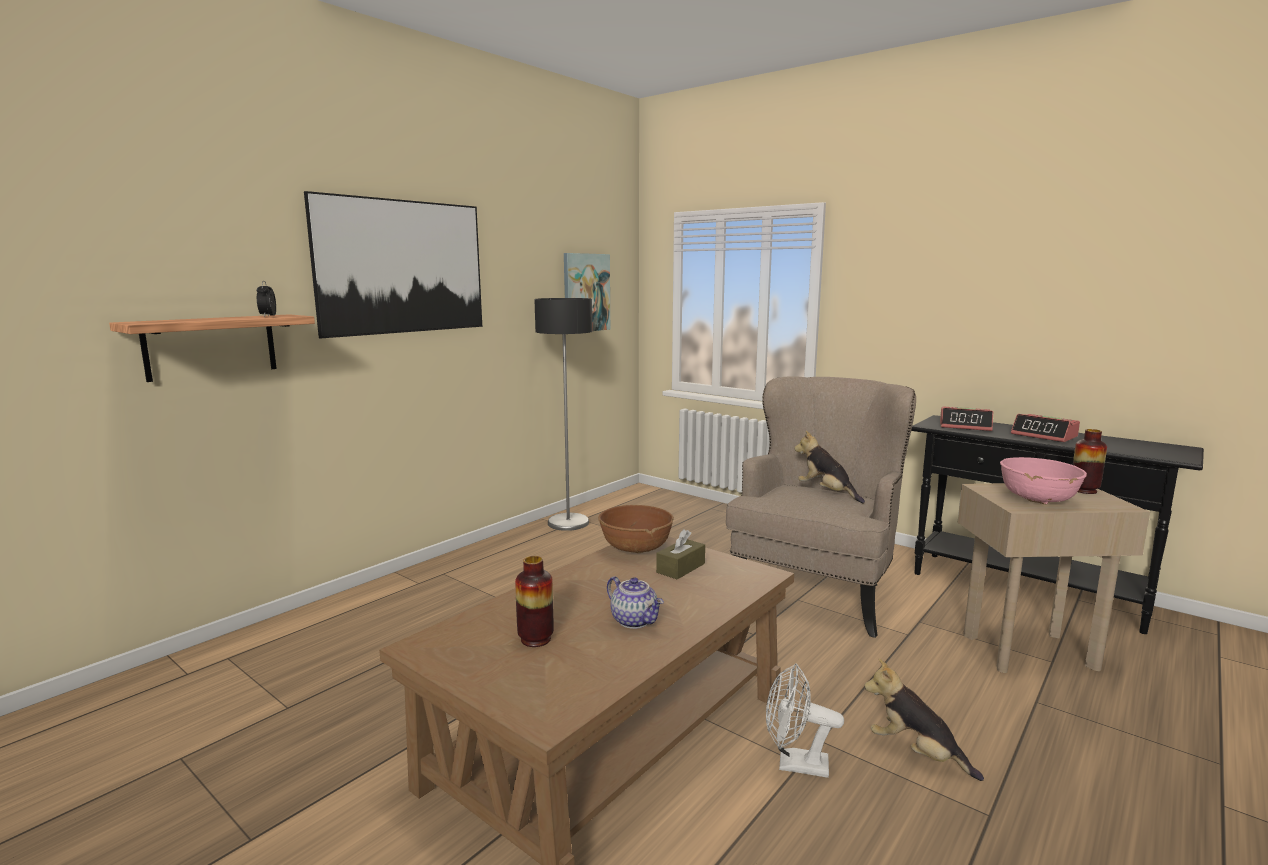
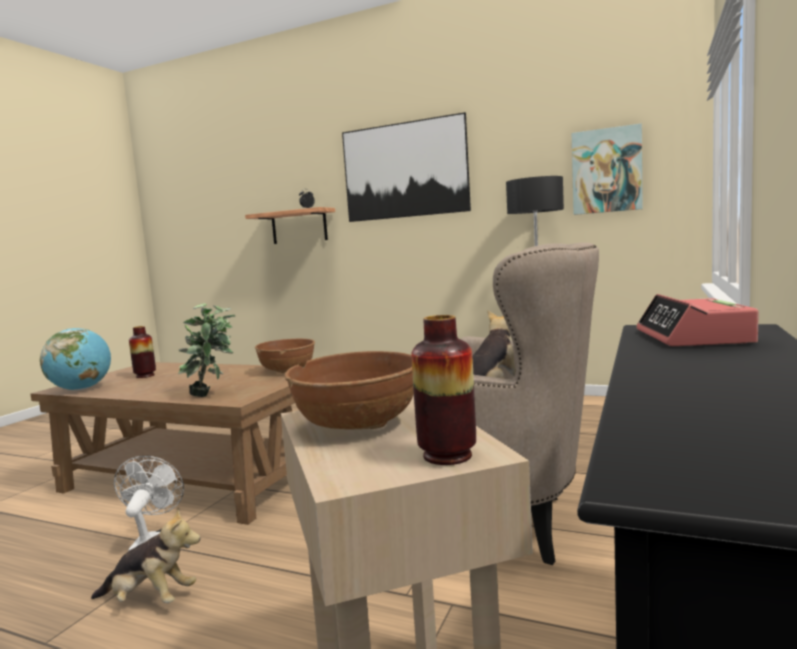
camera: 75 degrees right, 5 degrees down
teapot [607,576,664,629] -> none
brown tissue box [656,529,705,579] -> none
plush toy [864,659,984,781] -> plush toy turned 75 degrees clockwise [91,507,201,603]
pink bowl [1000,457,1087,504] -> brown bowl [285,351,414,430]
alarm clock [1011,414,1080,442] -> none
none -> globe [40,328,111,391]
none -> potted plant [178,303,235,397]

